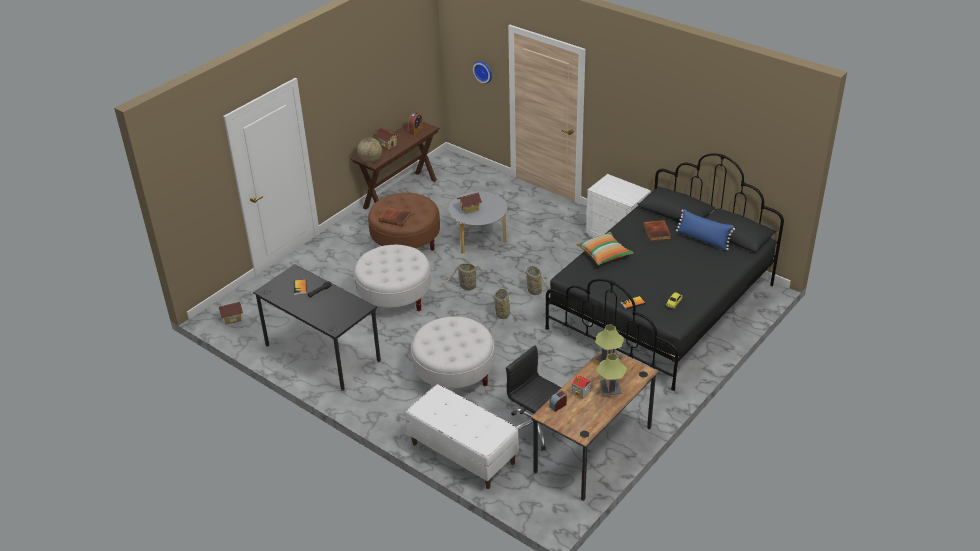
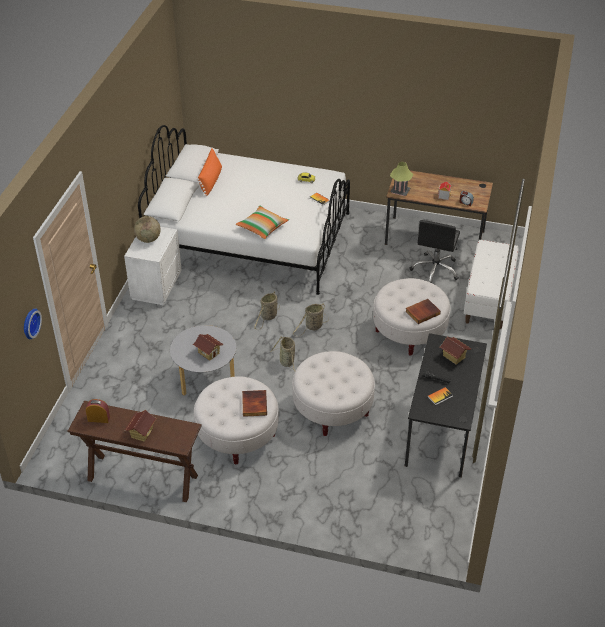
camera: 115 degrees left, 5 degrees up
toy house [219,302,243,324] -> toy house moved to [440,336,471,364]
globe [357,138,382,163] -> globe moved to [134,216,161,243]
brown ottoman [368,193,440,251] -> white ottoman [194,376,279,464]
black bed [545,153,784,391] -> white bed [138,125,350,295]
table lamp [596,354,627,396] -> none
book [643,220,671,241] -> book moved to [406,299,441,324]
blue pillow [676,209,735,251] -> orange pillow [197,149,222,196]

